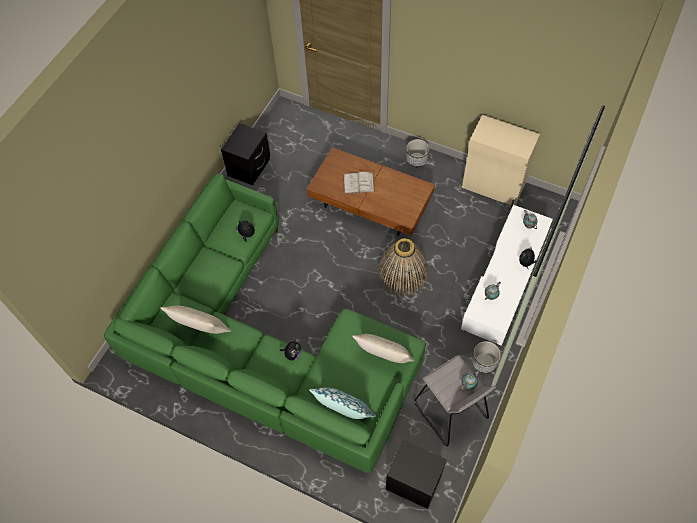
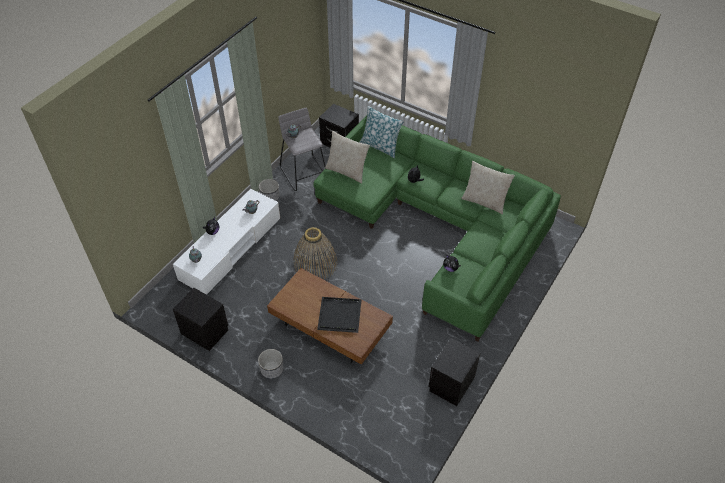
camera: 175 degrees left, 10 degrees down
white book [343,172,375,194] -> black tray [317,297,362,333]
beige cabinet [462,115,540,207] -> black nightstand [173,288,228,351]

